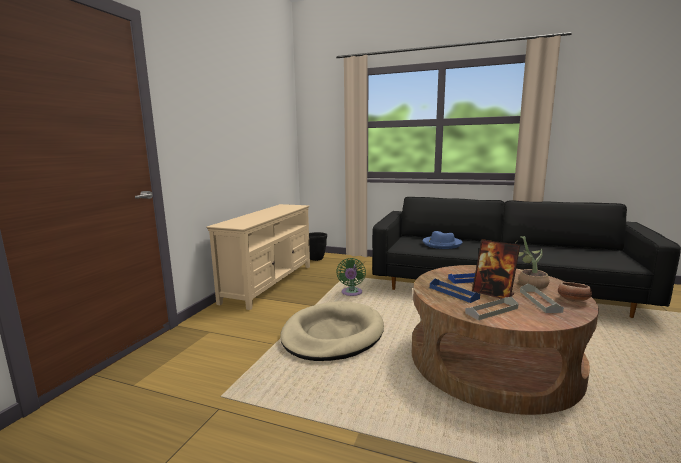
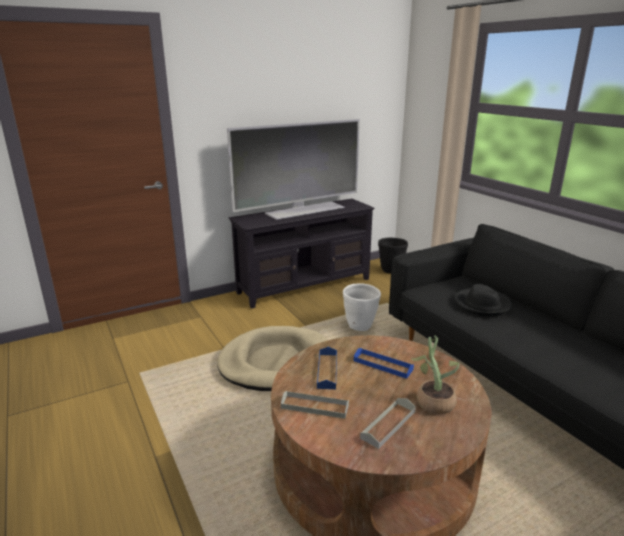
camera: 40 degrees right, 10 degrees up
beige tv stand [207,204,310,310] -> black tv stand [229,199,375,309]
green fan [336,258,366,296] -> white planter [343,283,381,331]
blue hat [423,231,463,249] -> black hat [454,284,512,316]
picture frame [472,239,520,299] -> none
bowl [558,282,592,302] -> none
none -> television [227,119,360,220]

